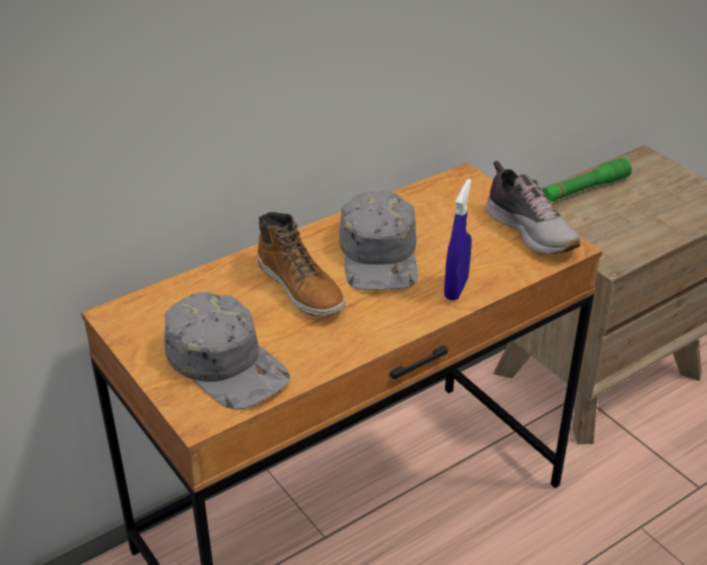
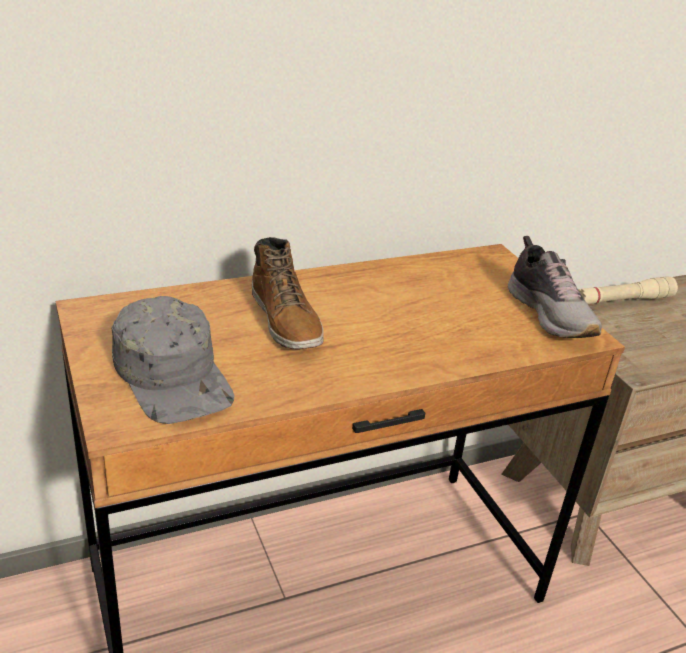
camera: 10 degrees right, 5 degrees down
grey cap [339,191,418,290] -> none
blue spray bottle [444,179,472,301] -> none
green flashlight [542,158,632,202] -> beige flashlight [578,276,678,304]

